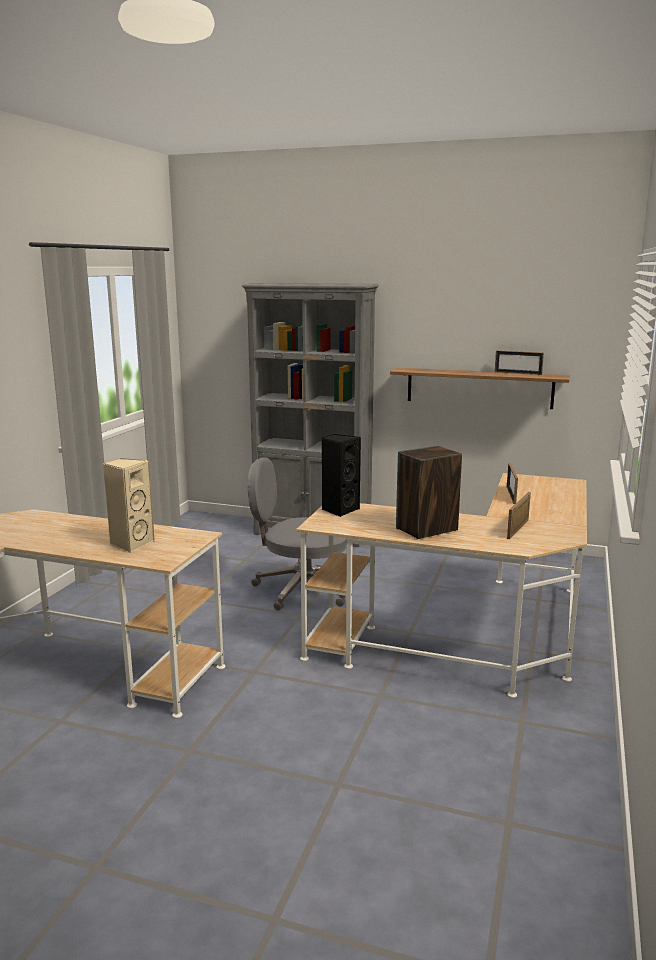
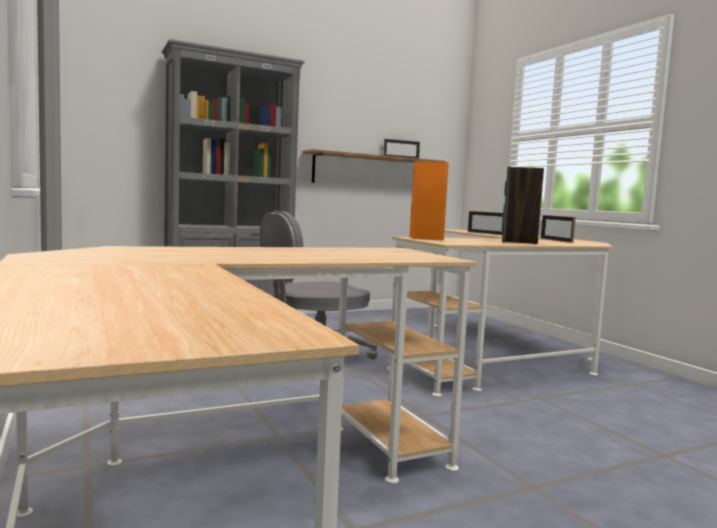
camera: 45 degrees left, 10 degrees down
beige speaker [103,458,155,553] -> none
black speaker [322,434,361,517] -> orange speaker [410,161,449,241]

